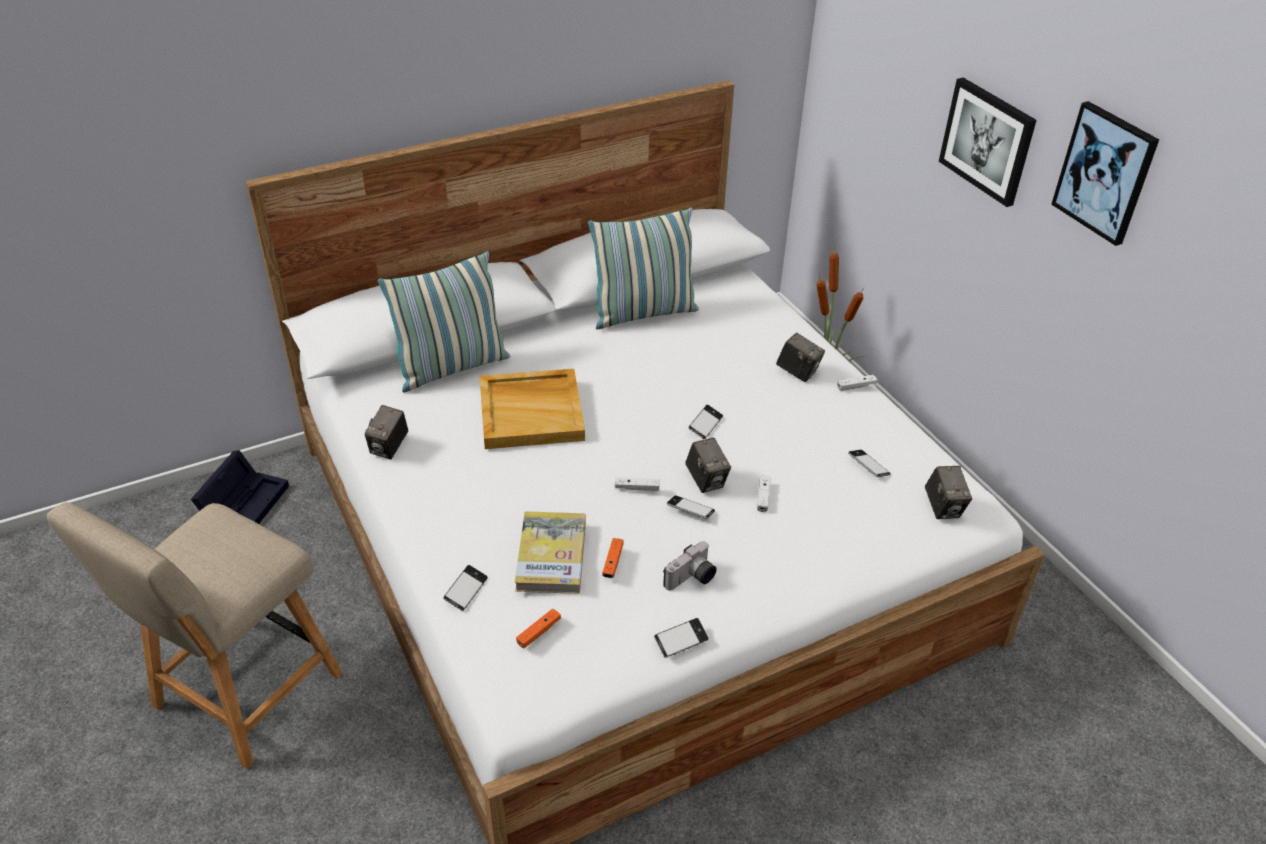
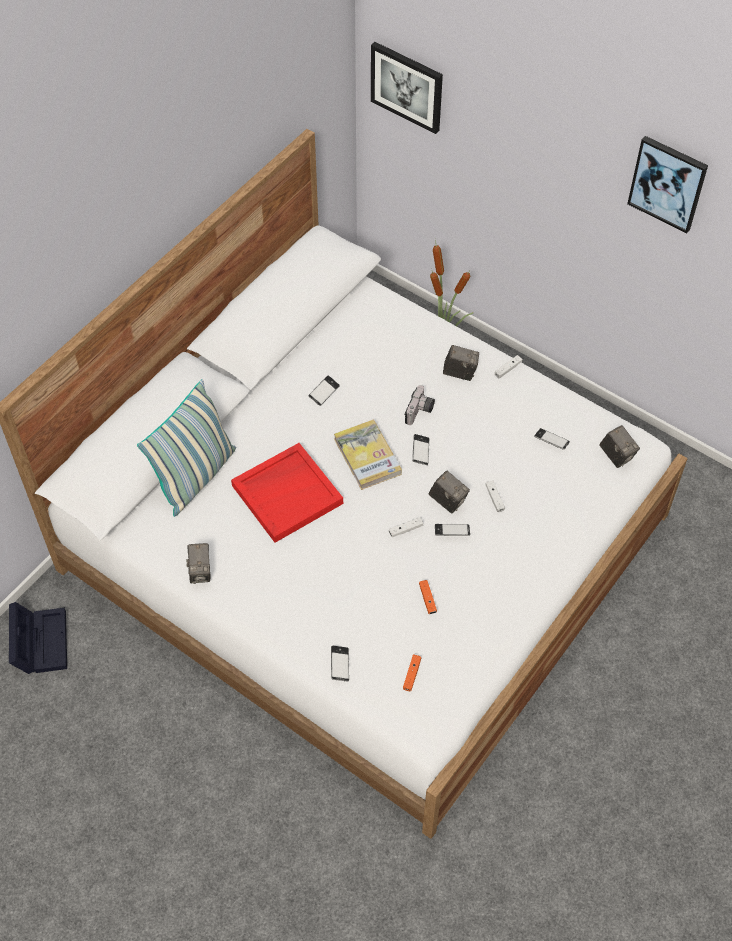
camera: 25 degrees left, 15 degrees up
beige chair [47,502,343,769] -> none
beige tray [480,369,585,449] -> red tray [231,443,343,543]
book [515,511,586,594] -> book moved to [334,420,402,490]
pillow [588,208,699,329] -> none
phone [654,618,708,658] -> phone moved to [309,376,340,406]
camera [663,541,717,591] -> camera moved to [405,385,435,425]
picture [939,78,1037,207] -> picture moved to [371,42,443,134]

